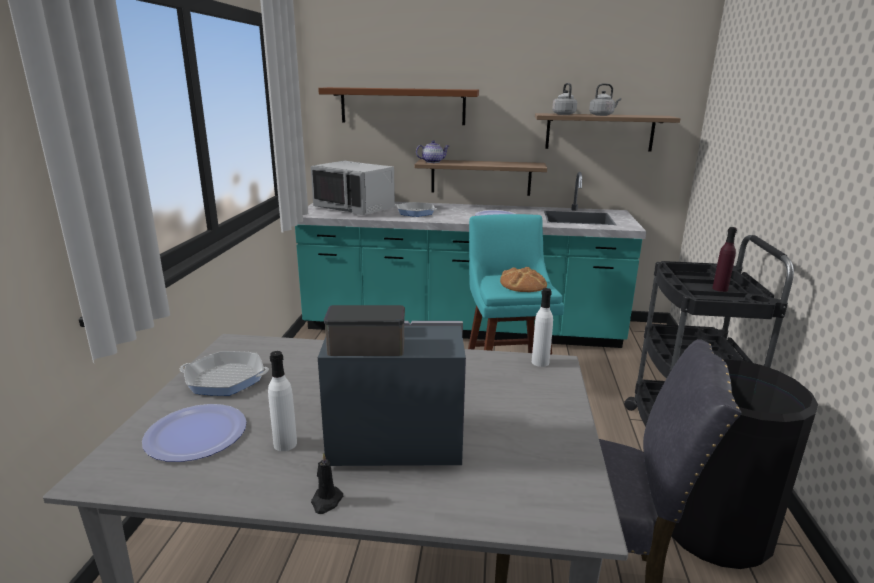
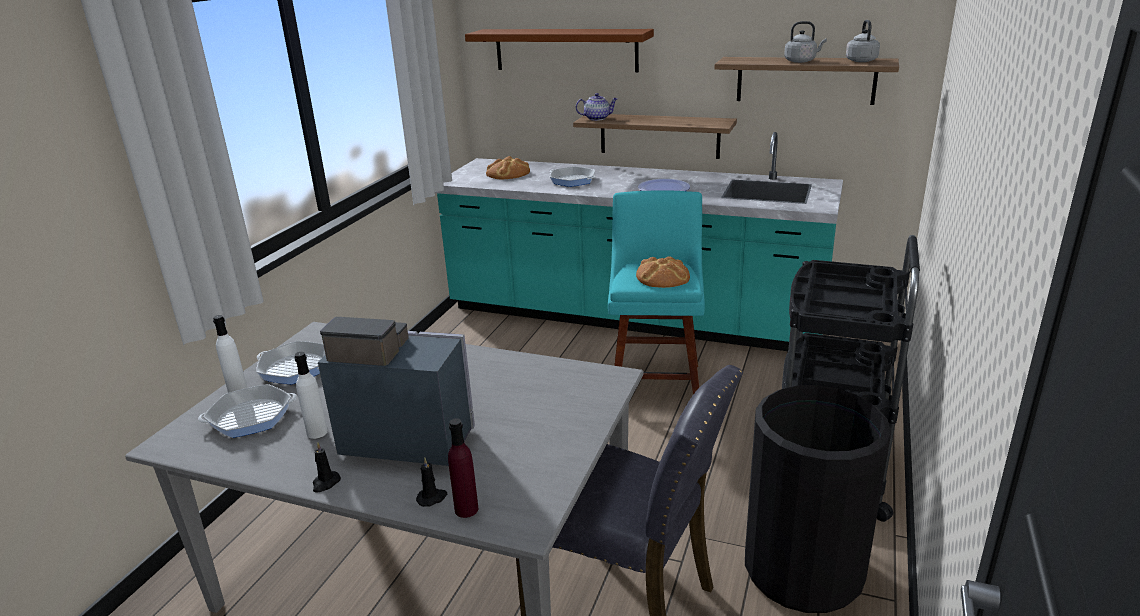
camera: 15 degrees right, 5 degrees up
plate [142,404,247,462] -> frying pan [198,384,297,438]
grey microwave [311,161,395,215] -> bread [486,156,530,180]
white bottle [532,288,553,367] -> white bottle moved to [213,315,247,393]
grey kettle [552,83,577,115] -> grey kettle moved to [846,20,880,62]
purple bottle [712,227,737,292] -> purple bottle moved to [448,418,478,518]
none -> black candle [416,457,447,507]

